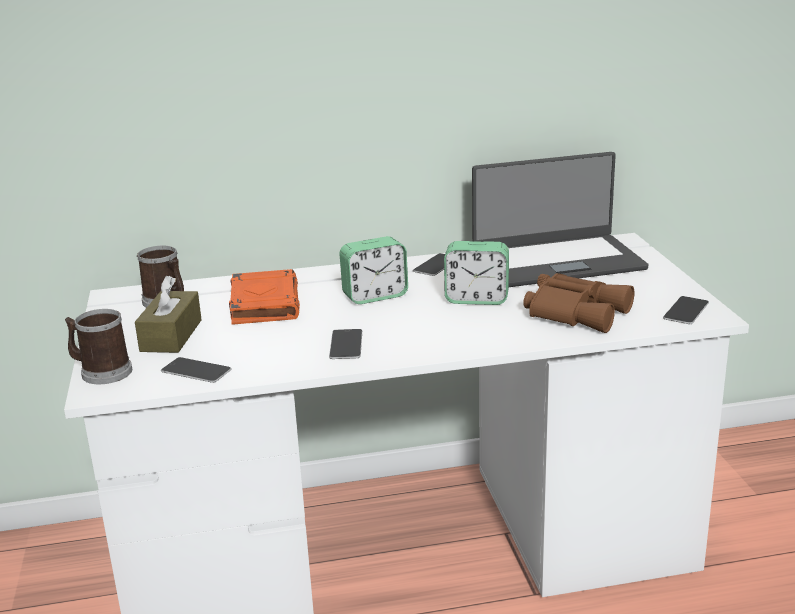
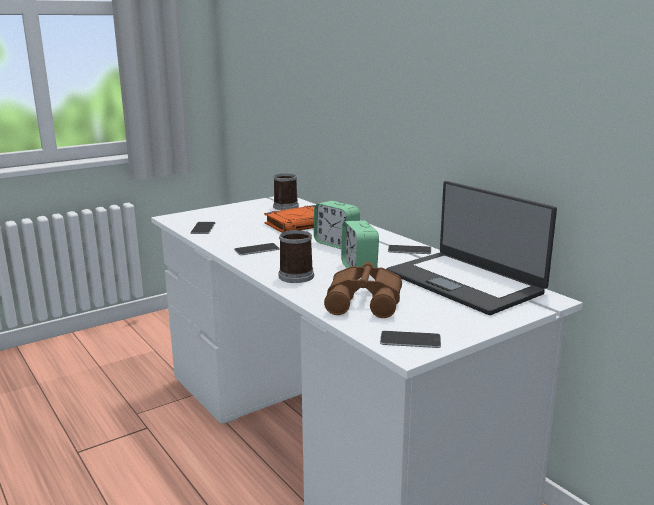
camera: 65 degrees right, 5 degrees down
mug [65,309,132,384] -> mug moved to [279,229,314,283]
brown tissue box [135,276,202,353] -> none

